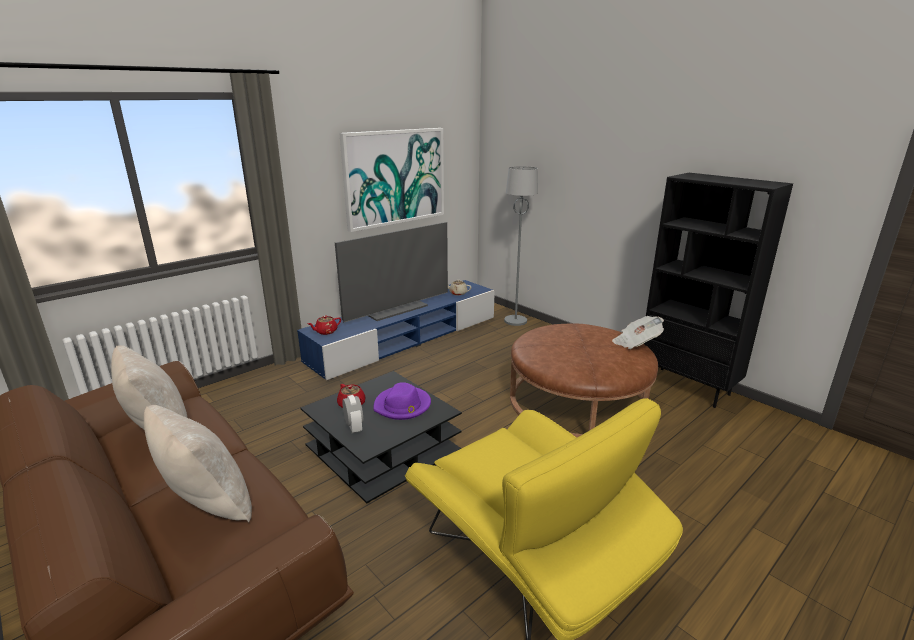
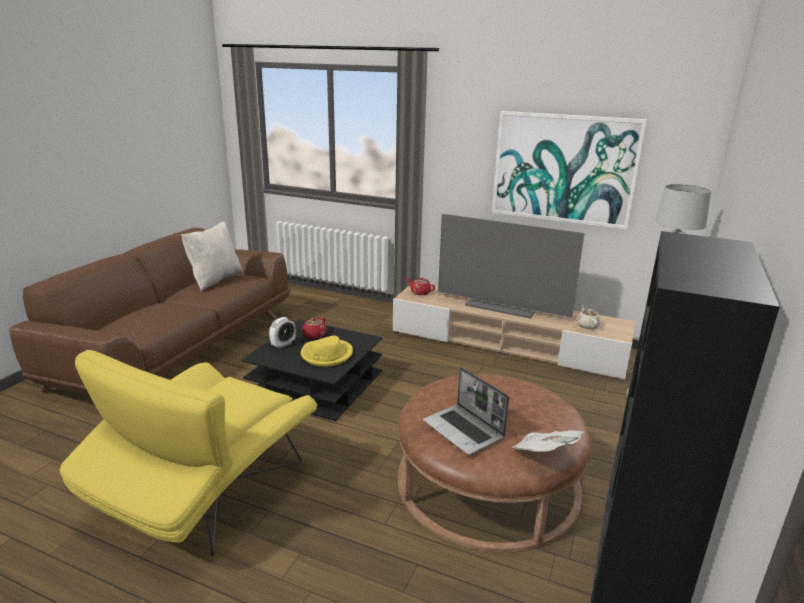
camera: 65 degrees right, 0 degrees up
beige pillow [144,405,252,522] -> none
blue tv stand [297,280,495,381] -> beige tv stand [393,286,635,379]
purple hat [373,382,431,420] -> yellow hat [301,336,353,366]
none -> laptop [423,367,509,455]

